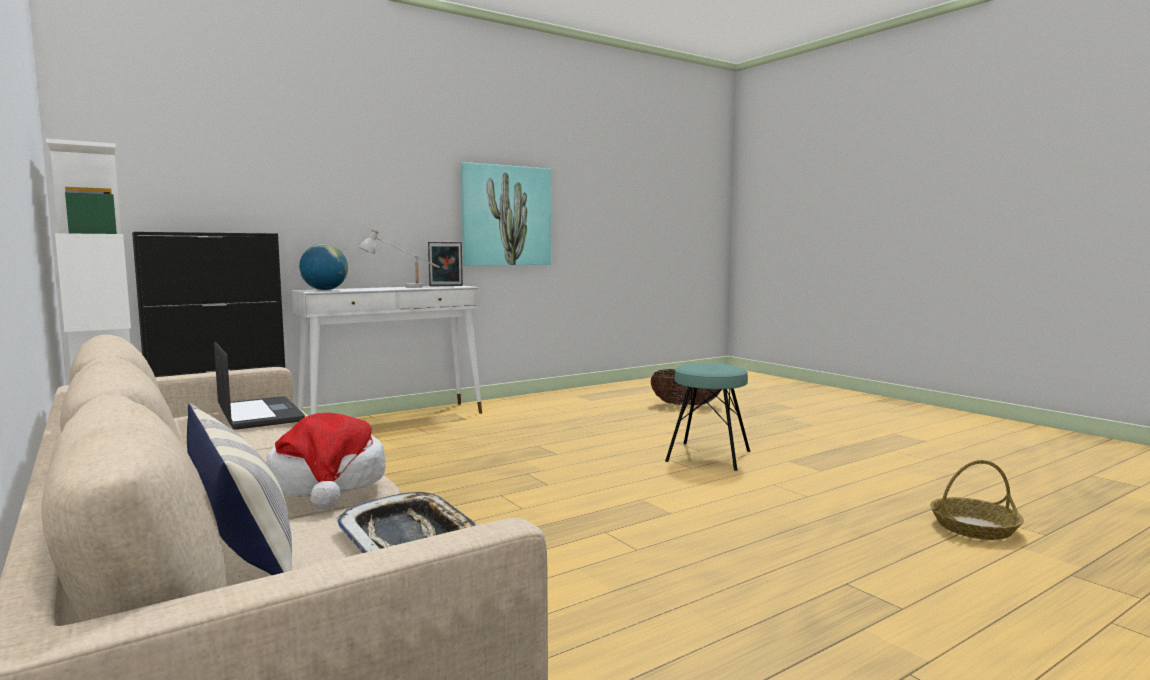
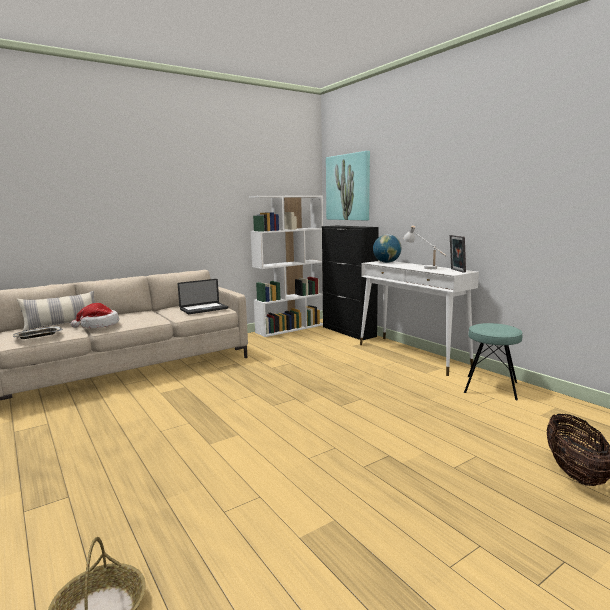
camera: 90 degrees right, 5 degrees up
picture [461,162,551,266] -> picture moved to [326,151,370,221]
turquoise stool [665,363,750,471] -> turquoise stool moved to [464,323,522,400]

